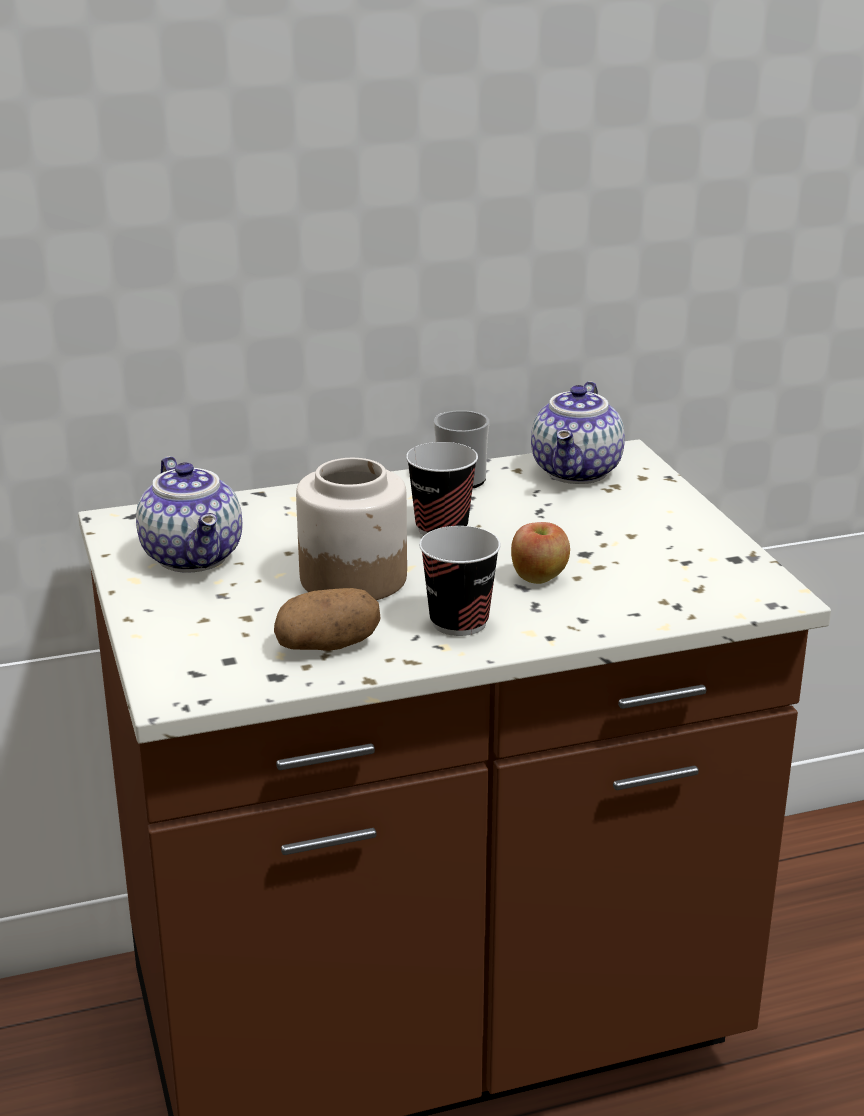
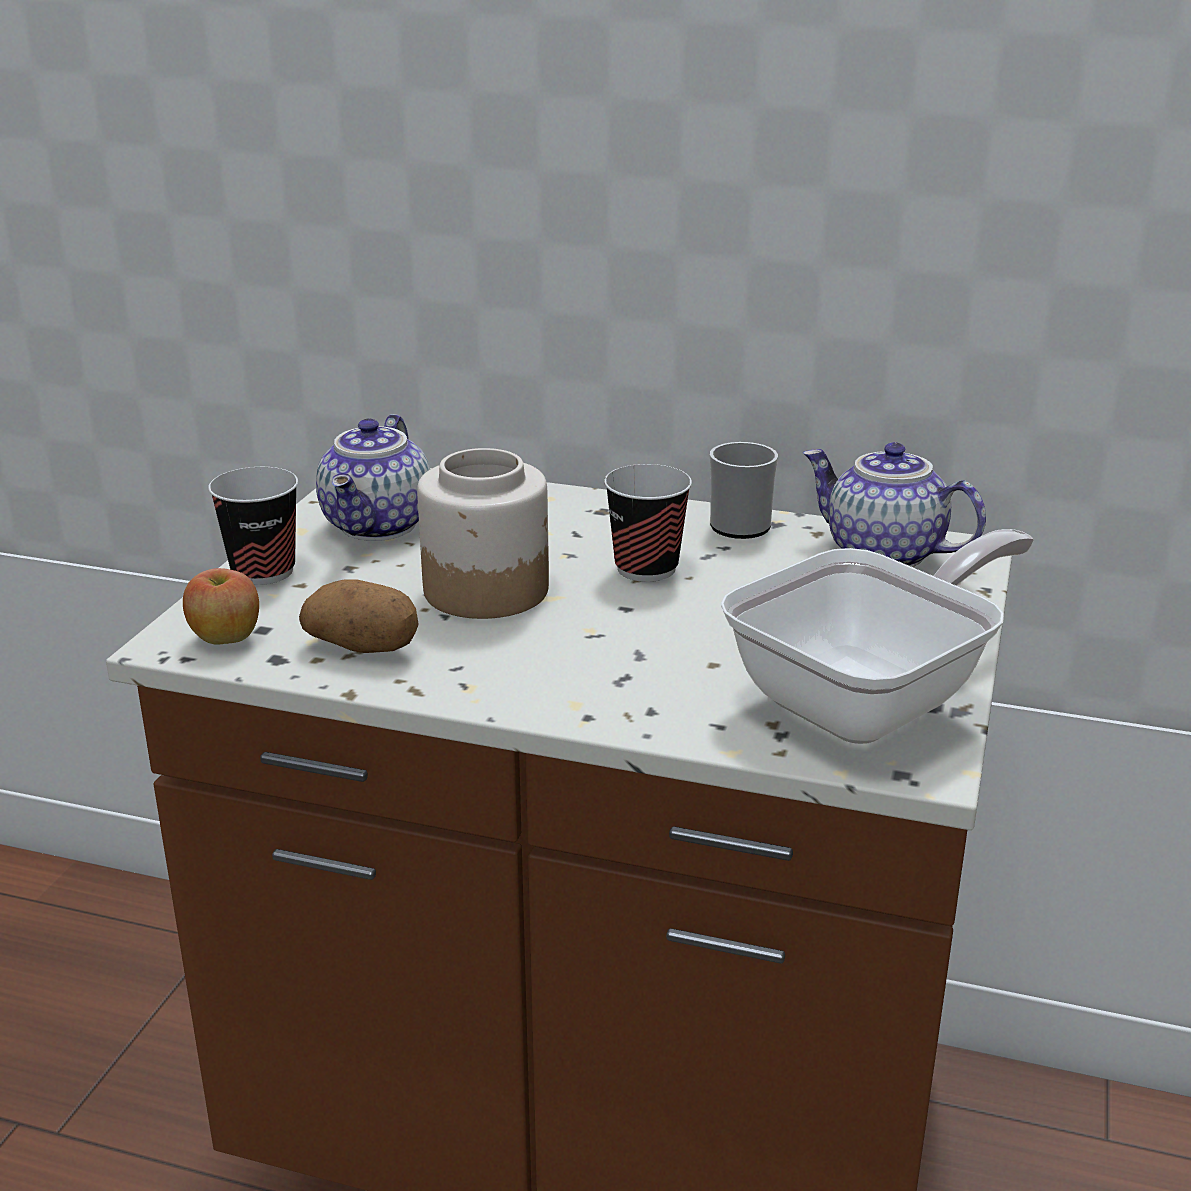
camera: 35 degrees right, 0 degrees up
cup [419,526,501,636] -> cup moved to [208,467,298,585]
apple [511,522,570,584] -> apple moved to [183,568,259,644]
teapot [531,381,625,484] -> teapot turned 75 degrees clockwise [803,442,986,567]
none -> frying pan [721,529,1034,744]

